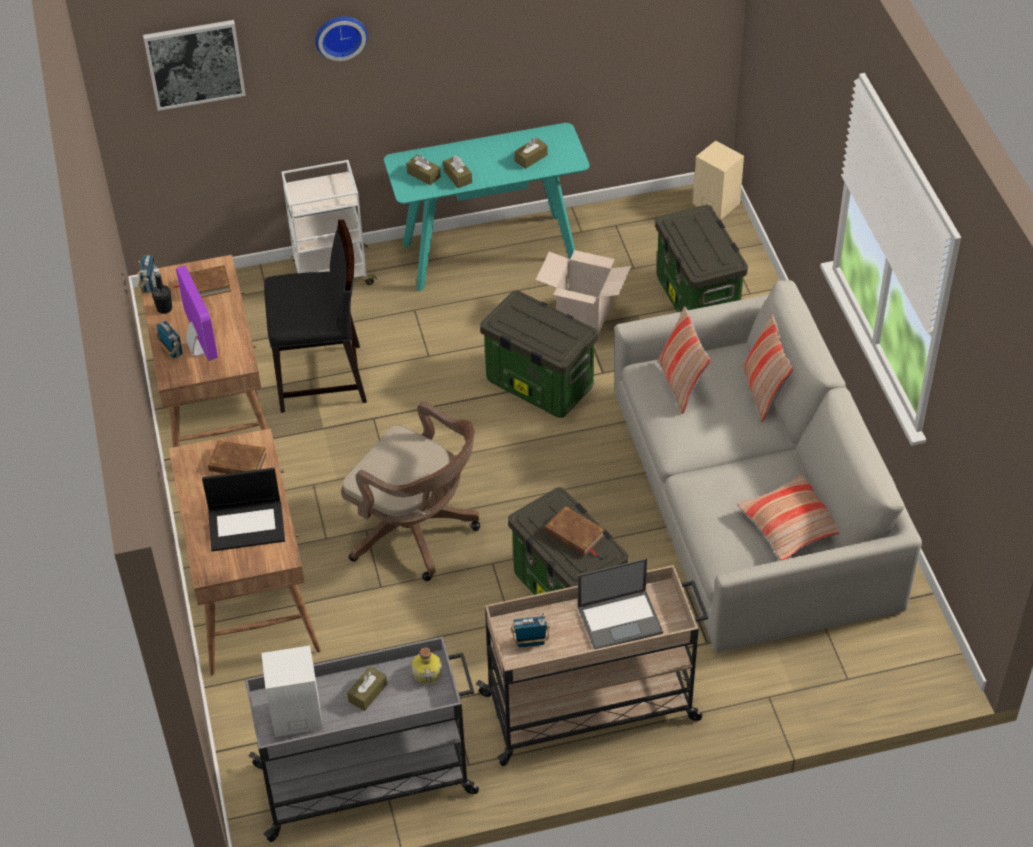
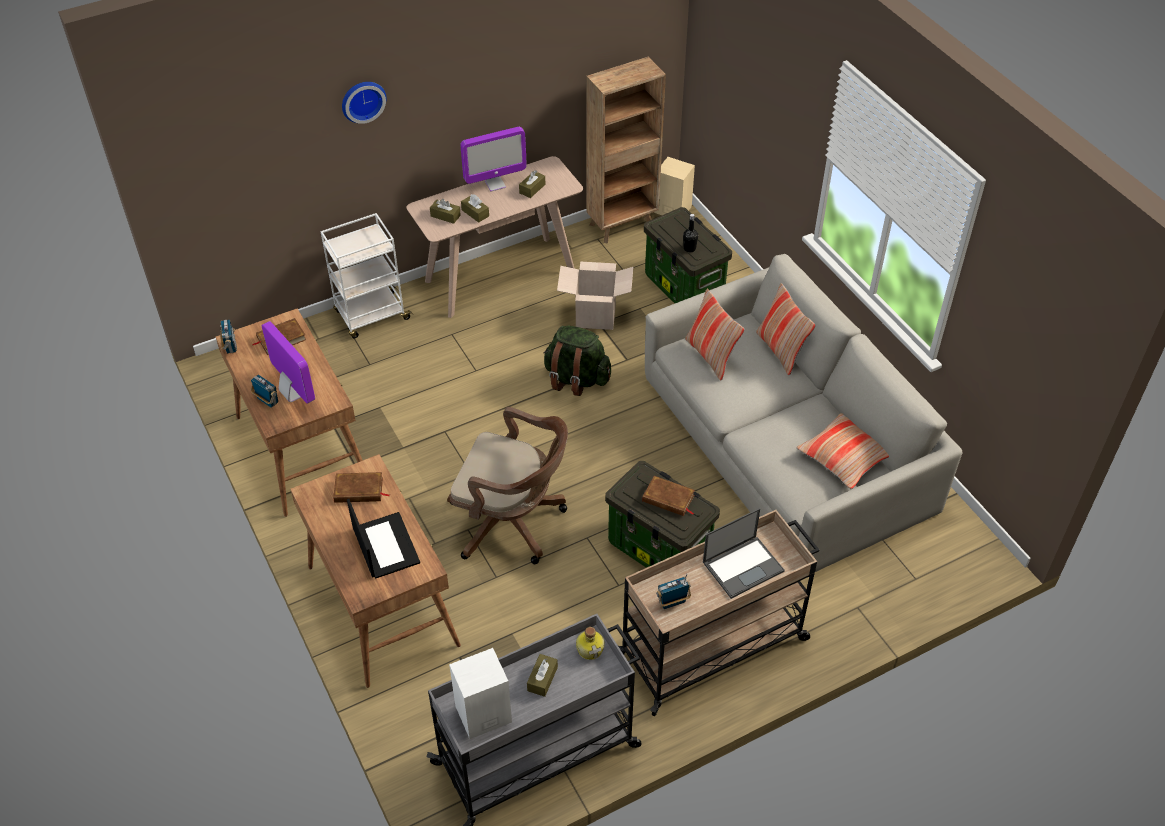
camera: 15 degrees left, 0 degrees up
picture [143,20,246,111] -> none
black bottle [152,268,172,314] -> black bottle moved to [683,214,698,252]
laptop [202,468,285,551] -> laptop turned 90 degrees counterclockwise [347,499,420,579]
black chair [264,220,367,413] -> none
turquoise console table [384,123,590,291] -> beige console table [407,156,583,318]
storage box [480,290,598,418] -> green backpack [544,326,611,396]
none -> monitor [460,127,527,192]
none -> brown bookcase [586,57,666,243]

